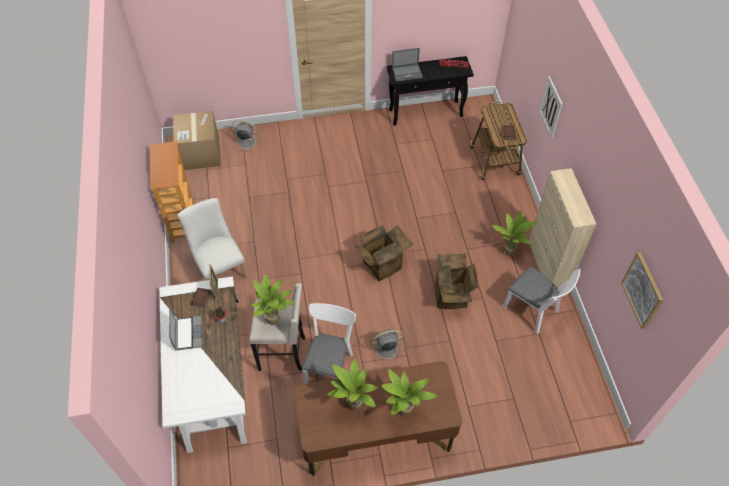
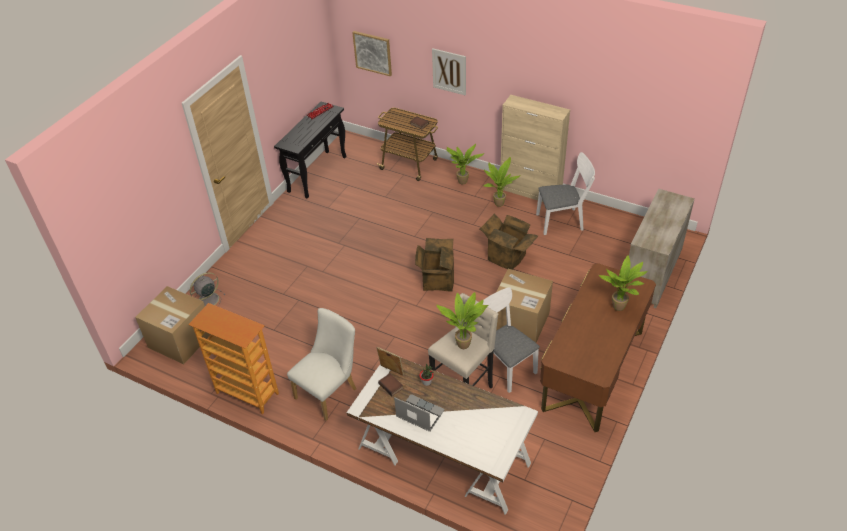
camera: 50 degrees left, 10 degrees down
white chair [177,198,247,280] -> white chair turned 120 degrees clockwise [287,308,357,421]
potted plant [327,358,378,410] -> potted plant moved to [446,144,484,184]
grey fan [370,329,405,365] -> cardboard box [496,269,553,343]
laptop [392,48,423,82] -> none
picture [621,252,663,329] -> picture moved to [352,31,392,76]
none -> beige dresser [629,189,694,308]

